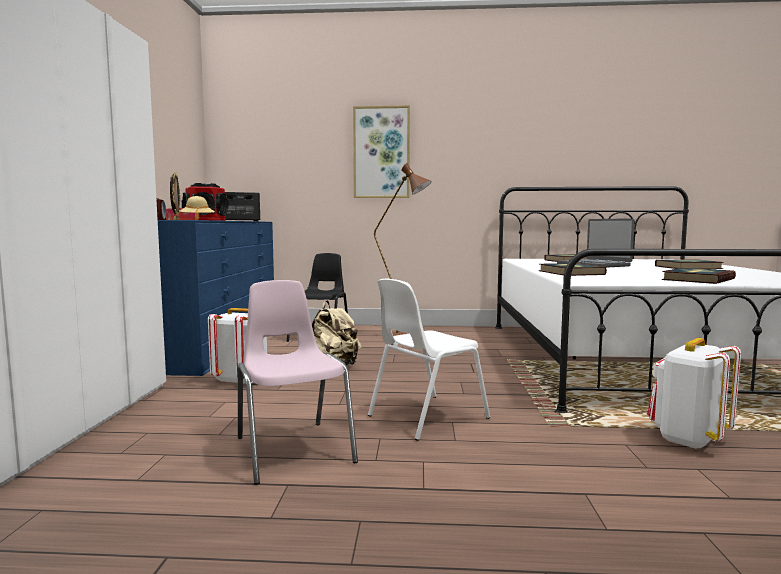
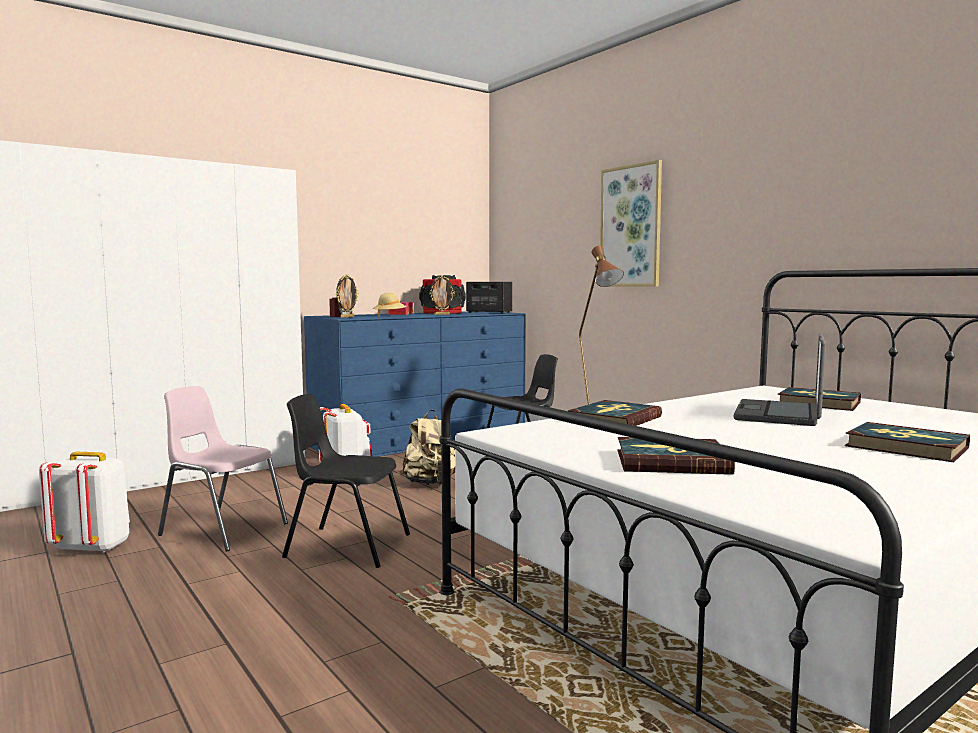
camera: 50 degrees right, 0 degrees up
pink chair [238,280,358,485] -> pink chair turned 90 degrees counterclockwise [158,386,288,552]
white chair [368,279,490,441] -> black chair [282,394,410,568]
white backpack [647,338,741,450] -> white backpack moved to [39,452,130,553]
none -> picture frame [429,275,455,315]

